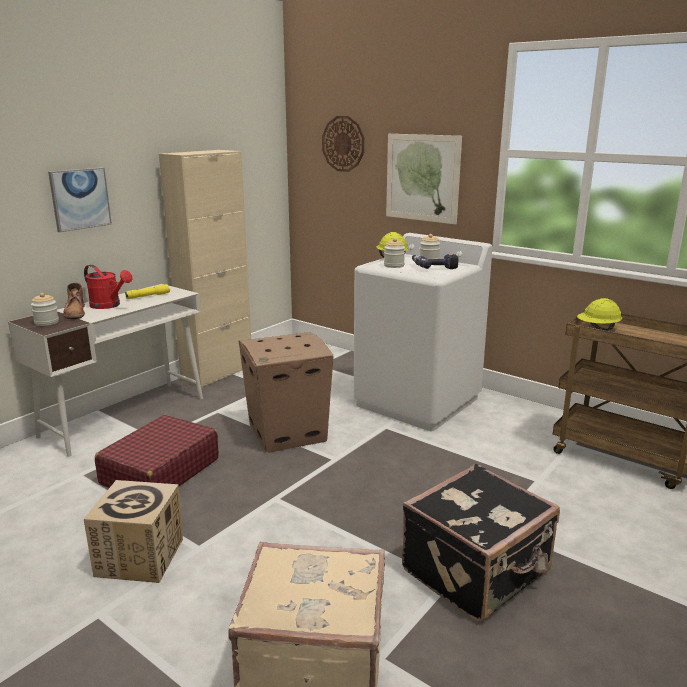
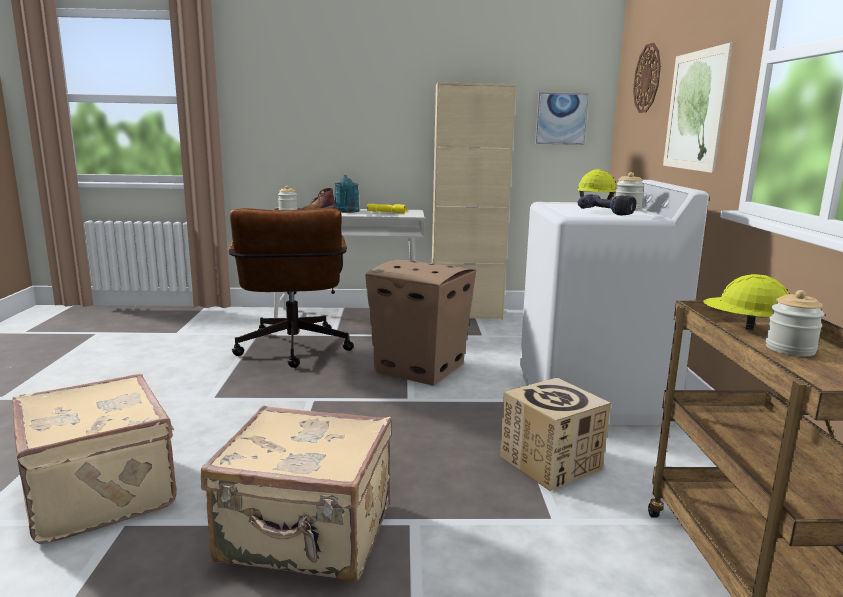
camera: 50 degrees right, 5 degrees down
picture [48,167,112,232] -> picture moved to [535,92,589,145]
red watering can [84,265,132,309] -> turquoise watering can [334,175,359,213]
cardboard box [84,480,183,583] -> cardboard box moved to [500,378,611,491]
red suitcase [95,415,219,488] -> brown office chair [229,208,354,368]
jar [384,238,405,268] -> jar moved to [766,290,825,356]
black suitcase [402,464,560,622] -> beige suitcase [201,406,392,582]

